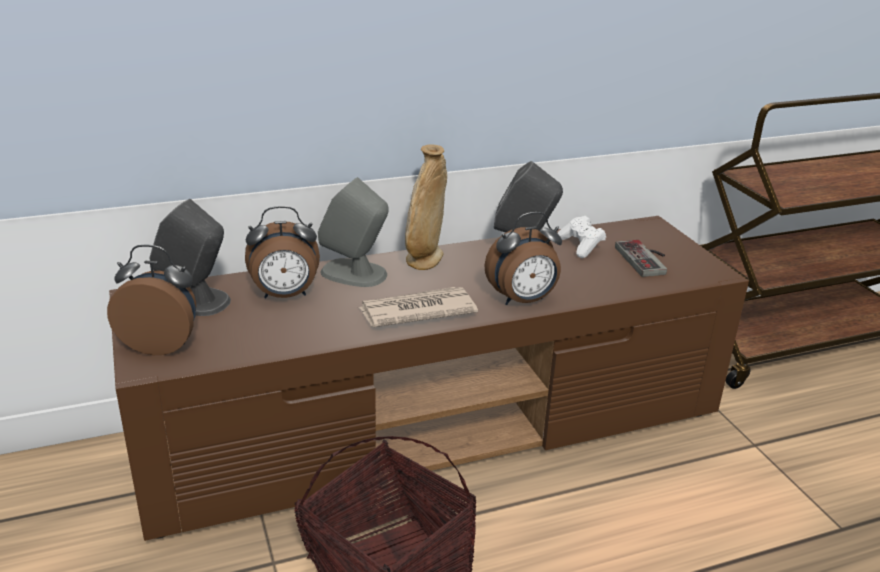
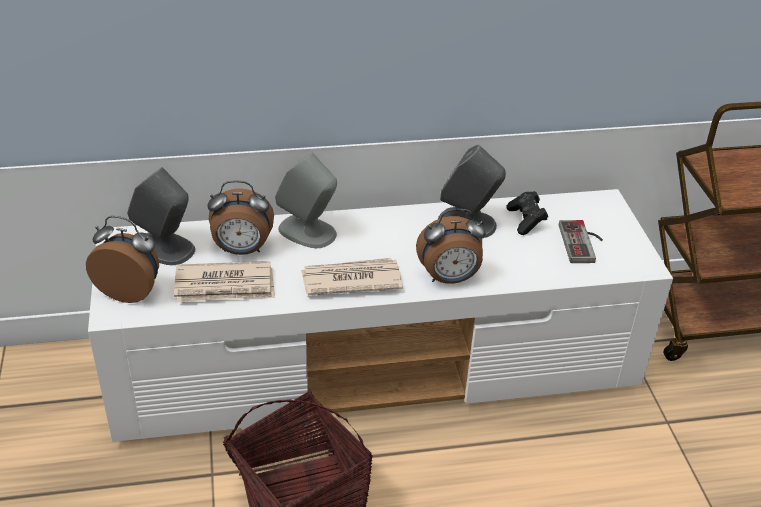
camera: 10 degrees right, 10 degrees up
brown tv stand [109,216,749,541] -> white tv stand [88,189,673,442]
beige vase [405,144,447,270] -> none
white game controller [557,216,606,258] -> black game controller [507,191,548,235]
none -> newspaper [174,261,275,303]

